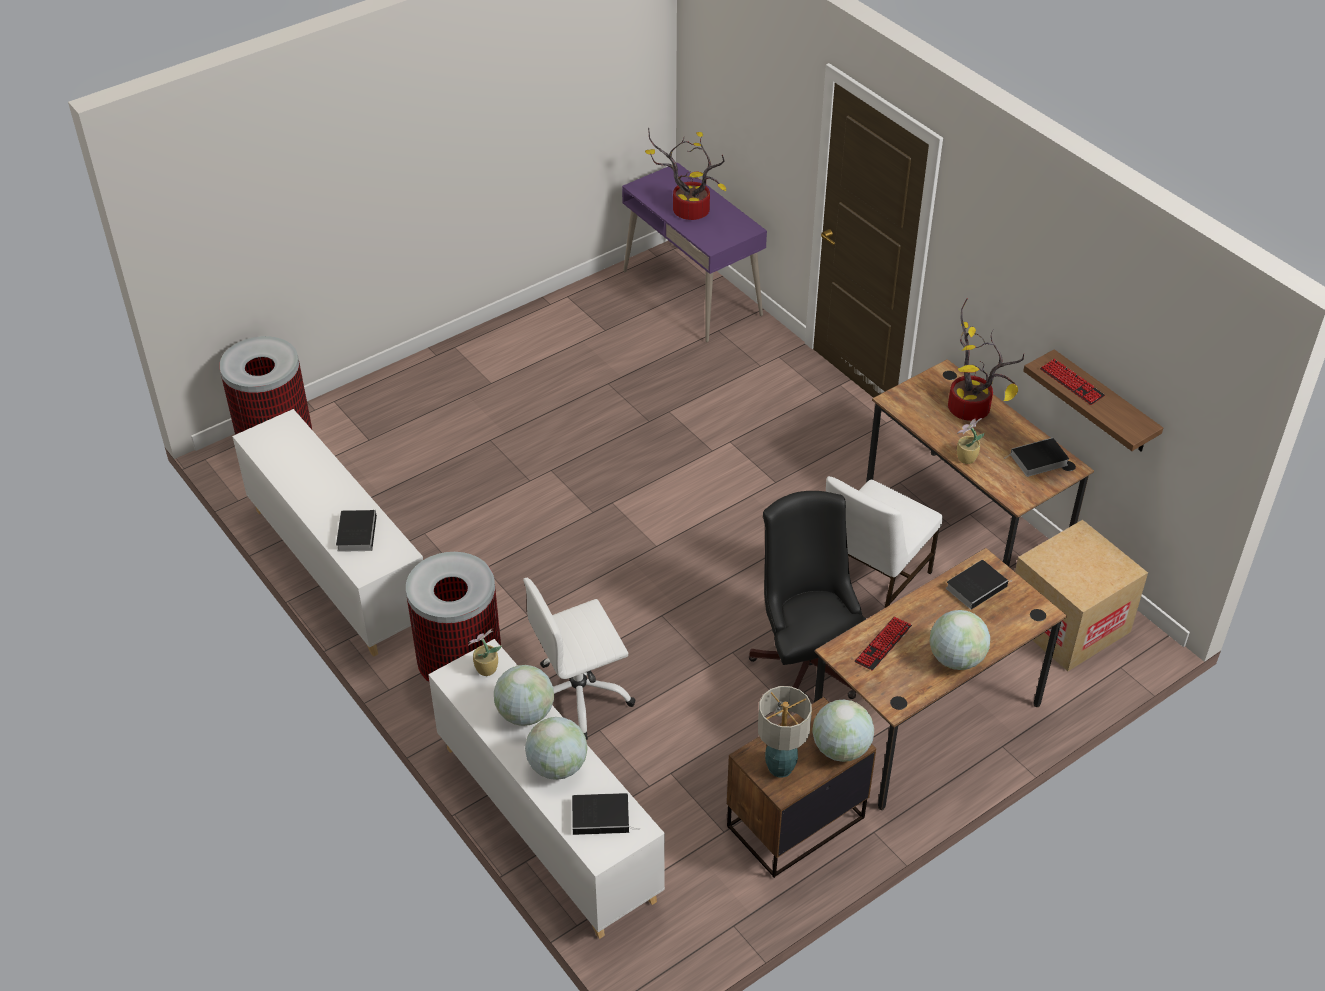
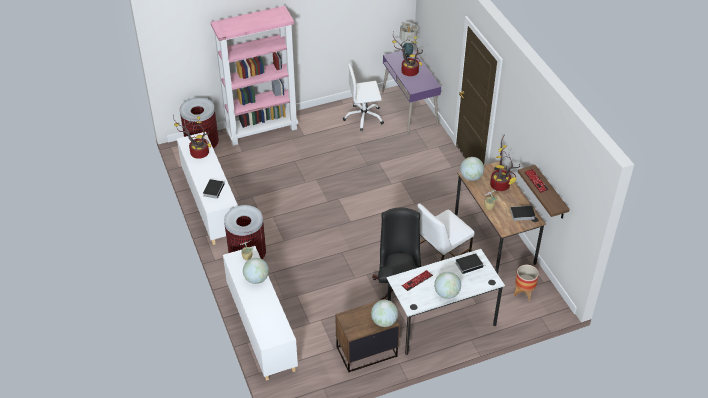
camera: 15 degrees right, 0 degrees up
white office chair [523,578,635,740] -> white office chair moved to [343,64,384,131]
globe [525,717,588,780] -> globe moved to [460,157,484,181]
book [572,793,640,835] -> none
table lamp [758,686,812,778] -> table lamp moved to [400,22,418,58]
brown desk [814,548,1067,810] -> white desk [386,249,505,355]
cardboard box [1015,520,1148,672] -> planter [514,265,539,301]
none -> potted plant [173,115,211,159]
none -> pink bookcase [211,6,298,146]

